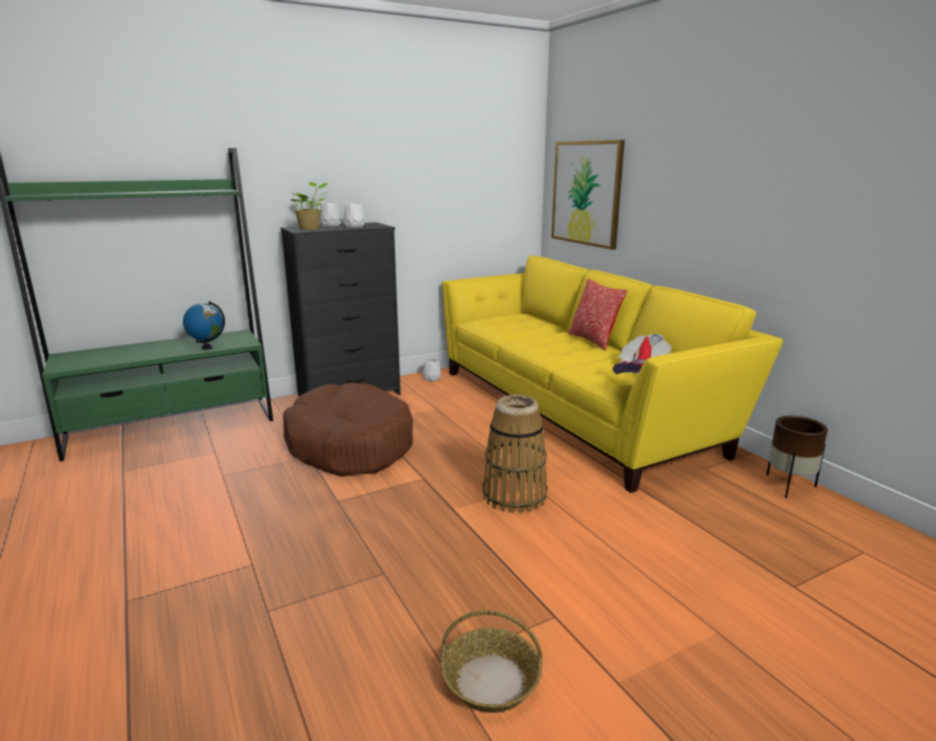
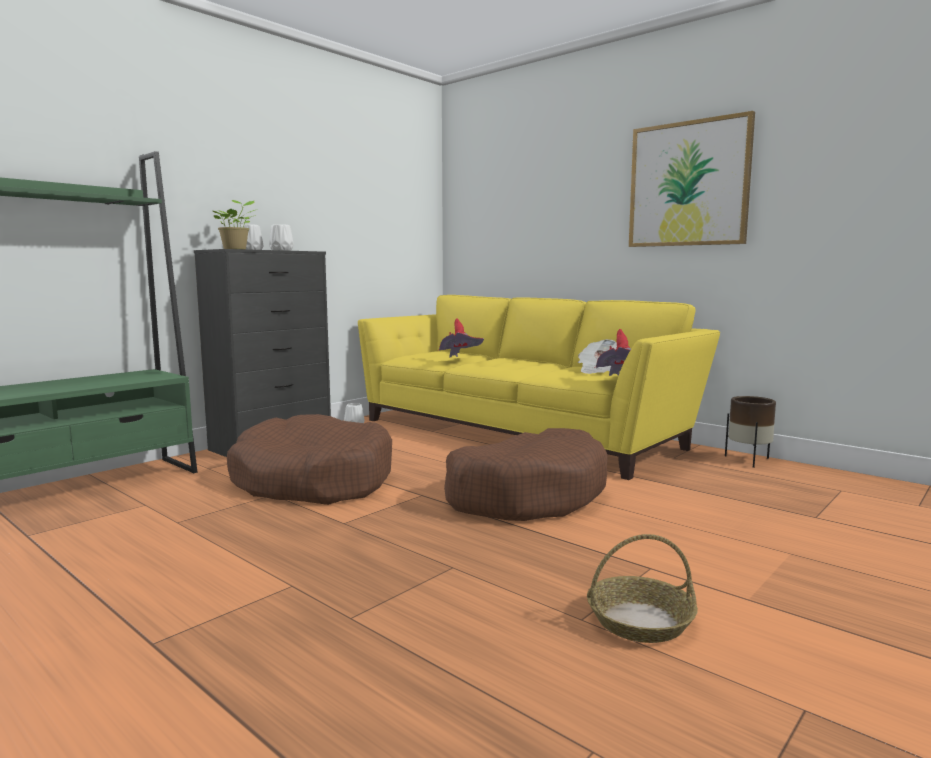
camera: 20 degrees left, 10 degrees down
globe [183,301,225,350] -> none
basket [482,395,547,513] -> brown dog bed [444,428,608,521]
picture [551,140,625,250] -> picture moved to [629,111,755,247]
pillow [568,279,627,351] -> none
none -> red hat [437,318,484,357]

